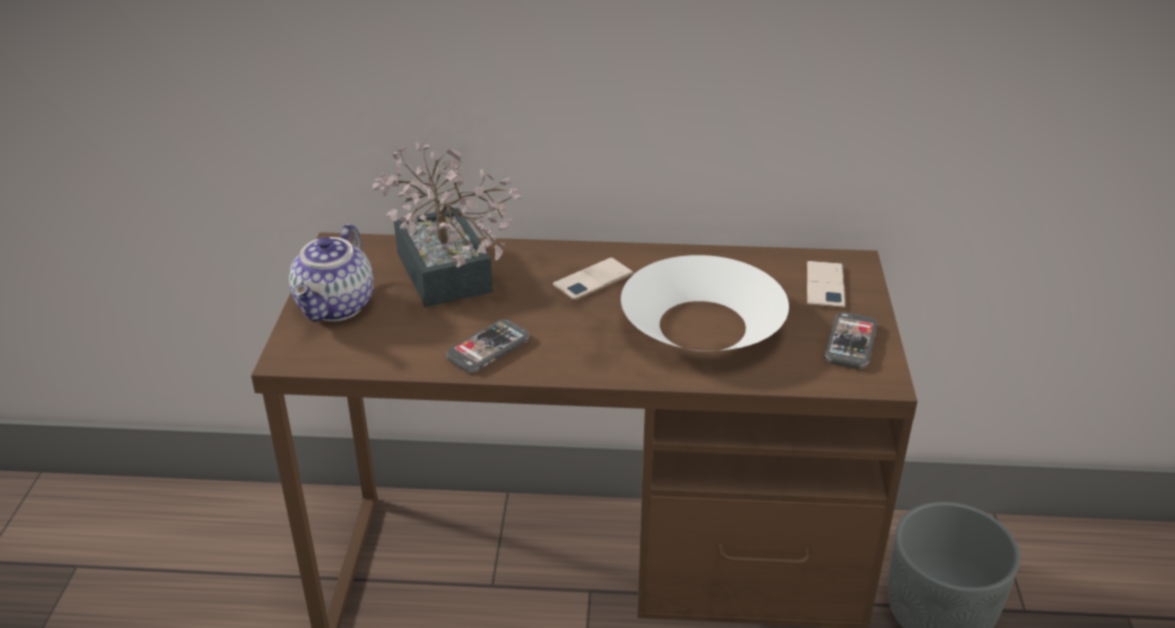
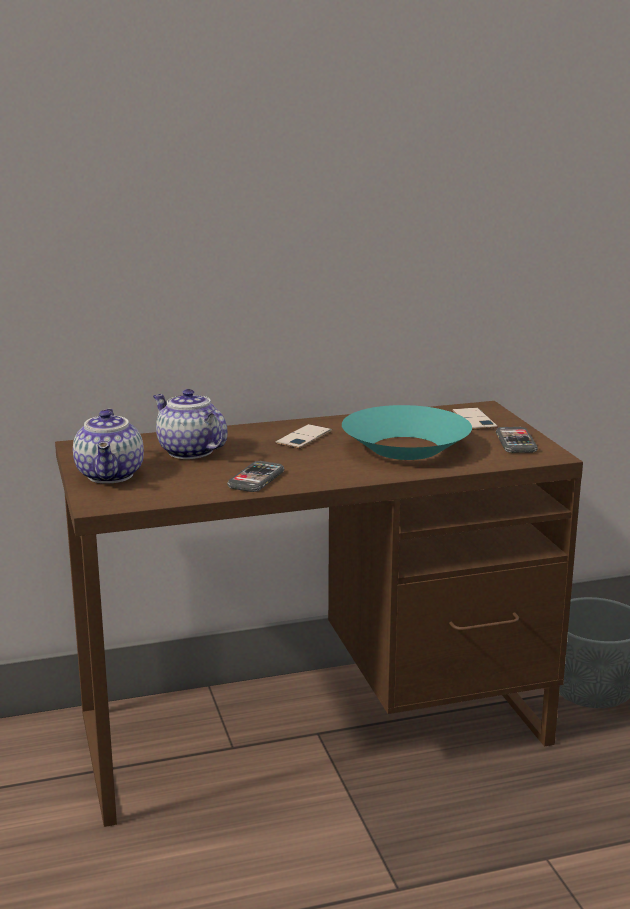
camera: 20 degrees left, 15 degrees down
potted plant [373,142,522,307] -> teapot [153,389,227,459]
white bowl [621,255,789,352] -> turquoise bowl [342,405,472,460]

